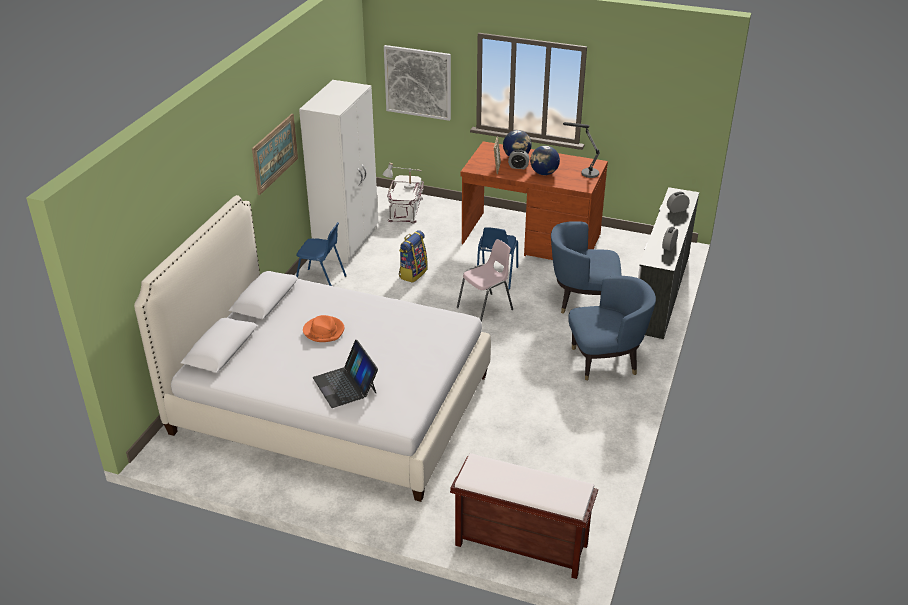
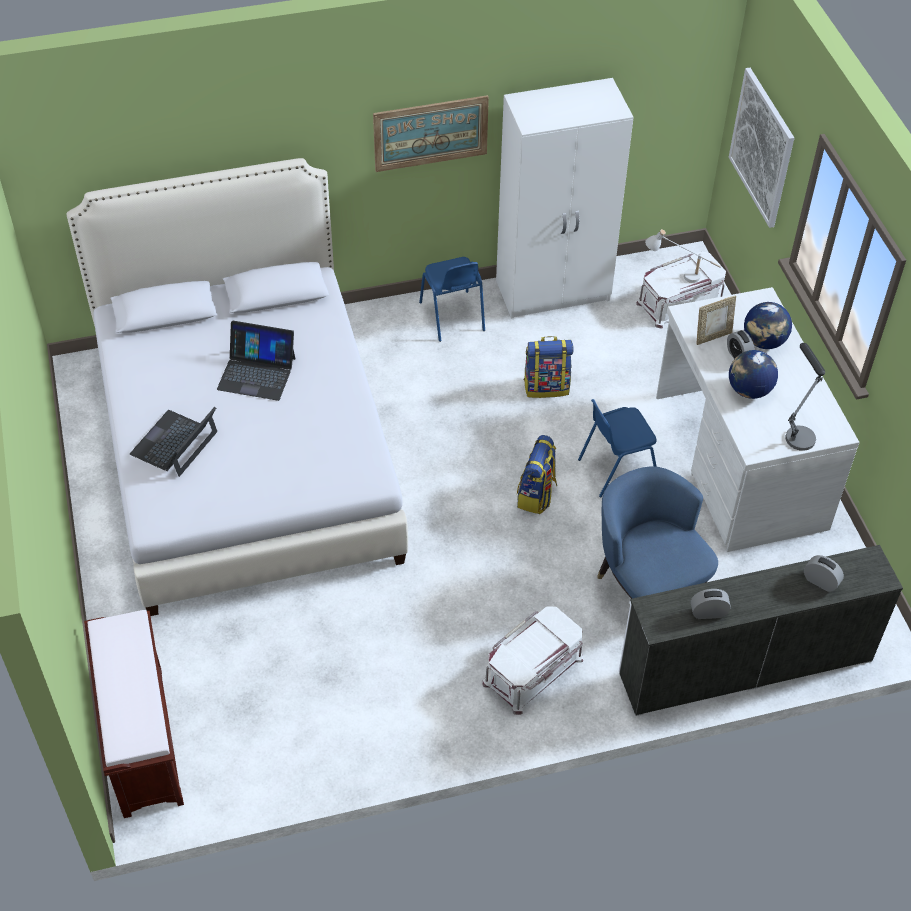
camera: 55 degrees right, 15 degrees up
orange hat [303,315,344,342] -> laptop [217,321,295,401]
pink chair [457,239,513,322] -> backpack [517,435,557,514]
brown desk [460,141,608,260] -> white desk [656,287,860,552]
blue armchair [568,276,656,380] -> white storage box [483,606,583,715]

